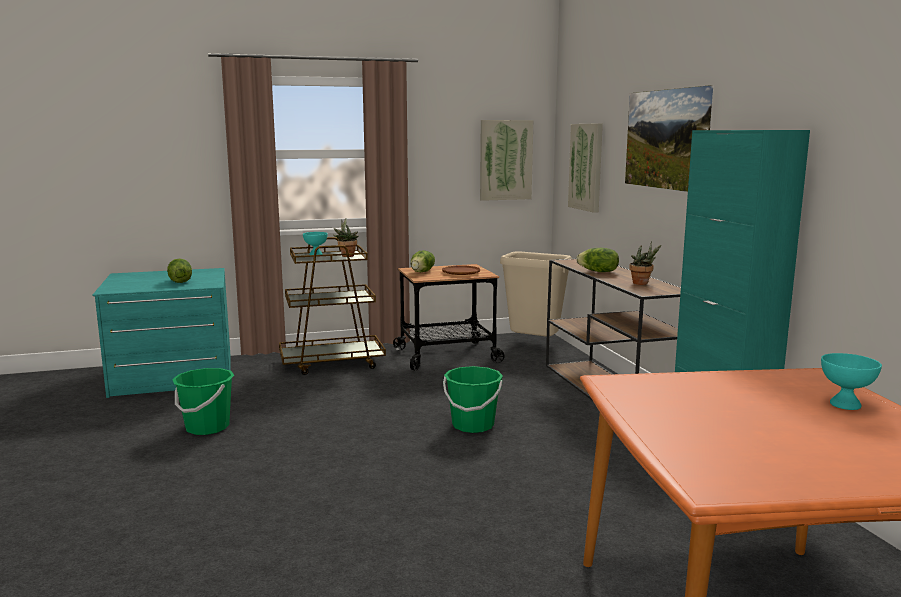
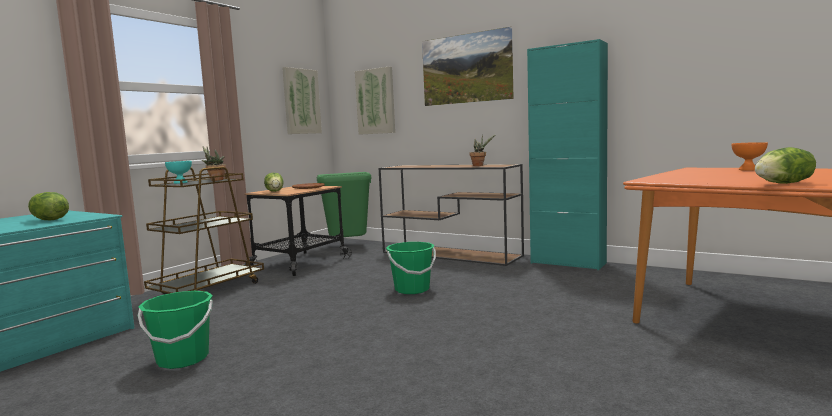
camera: 40 degrees left, 5 degrees down
beige trash can [500,252,572,336] -> green trash can [317,172,372,237]
lettuce [576,248,619,272] -> lettuce moved to [755,147,816,184]
turquoise bowl [821,353,882,410] -> orange bowl [731,142,768,171]

